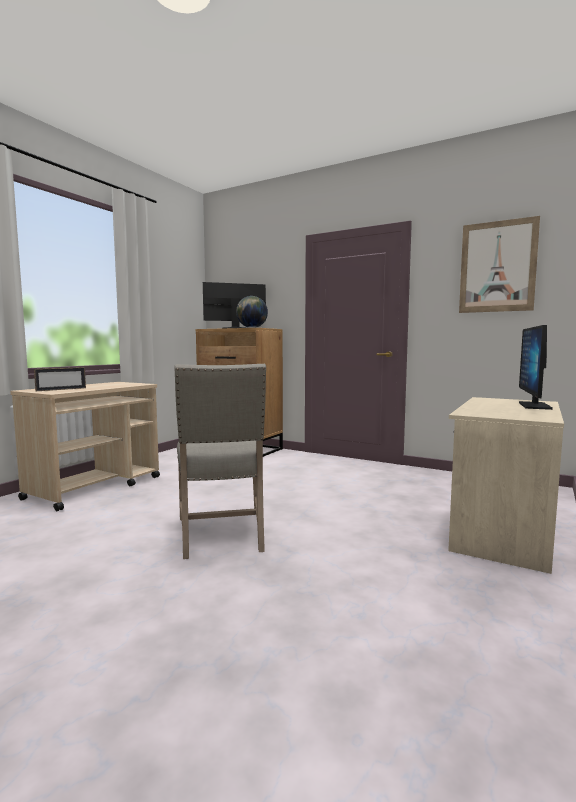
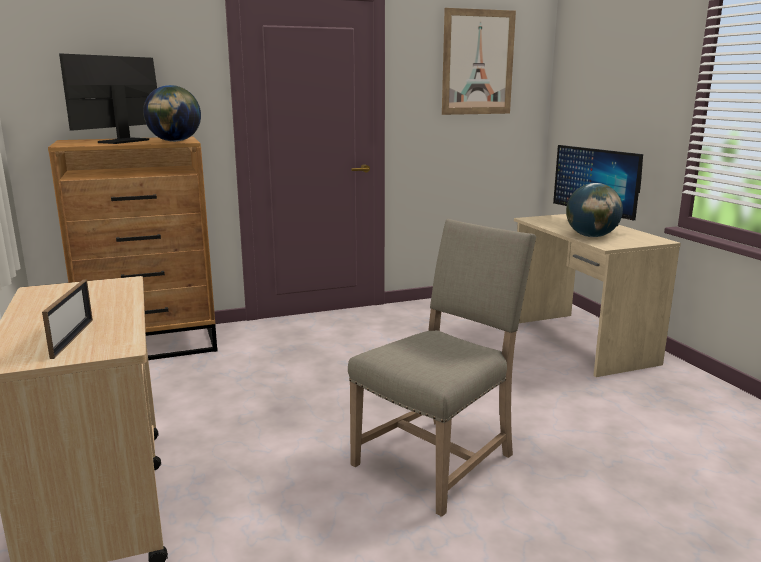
camera: 50 degrees left, 10 degrees up
beige chair [175,364,266,559] -> beige chair turned 75 degrees counterclockwise [348,219,536,517]
none -> globe [566,183,623,237]

